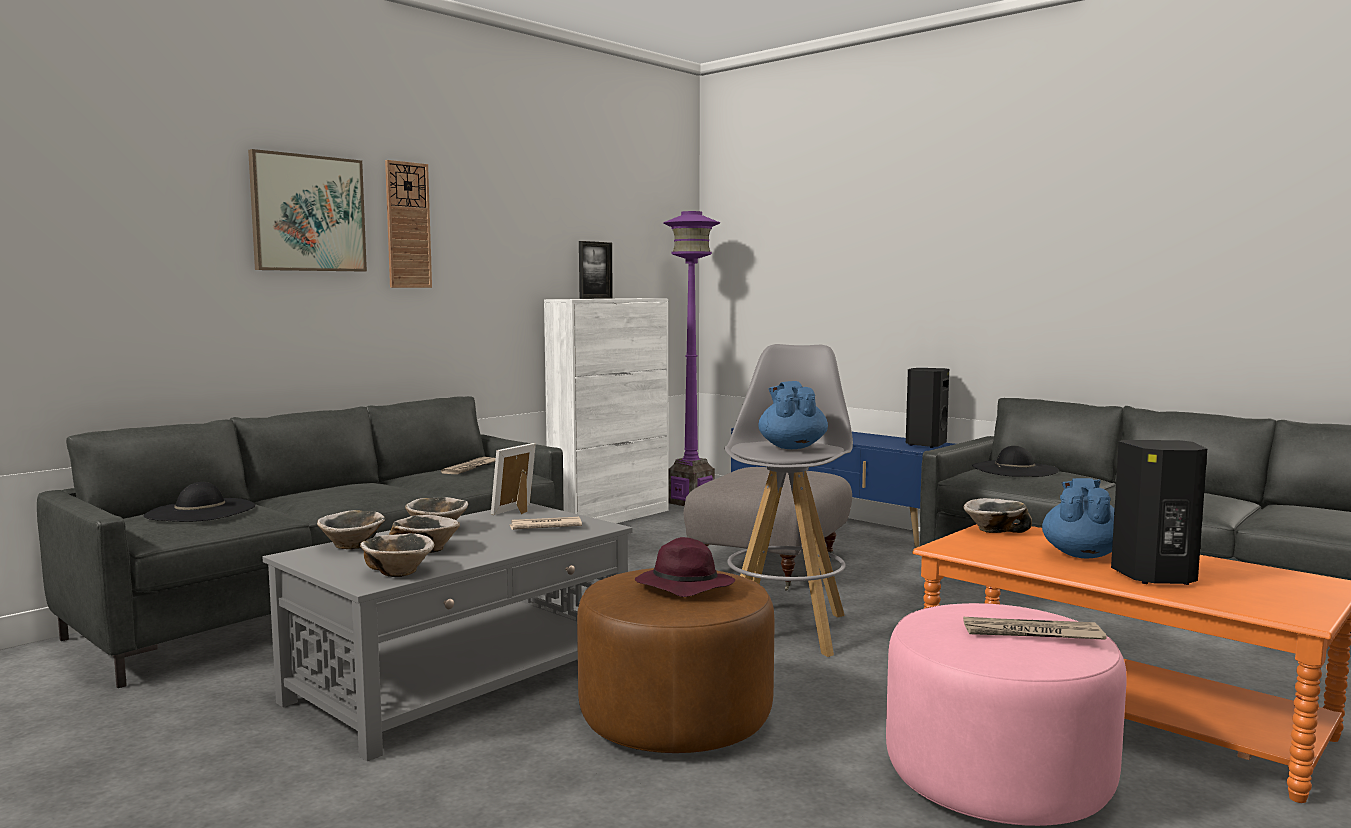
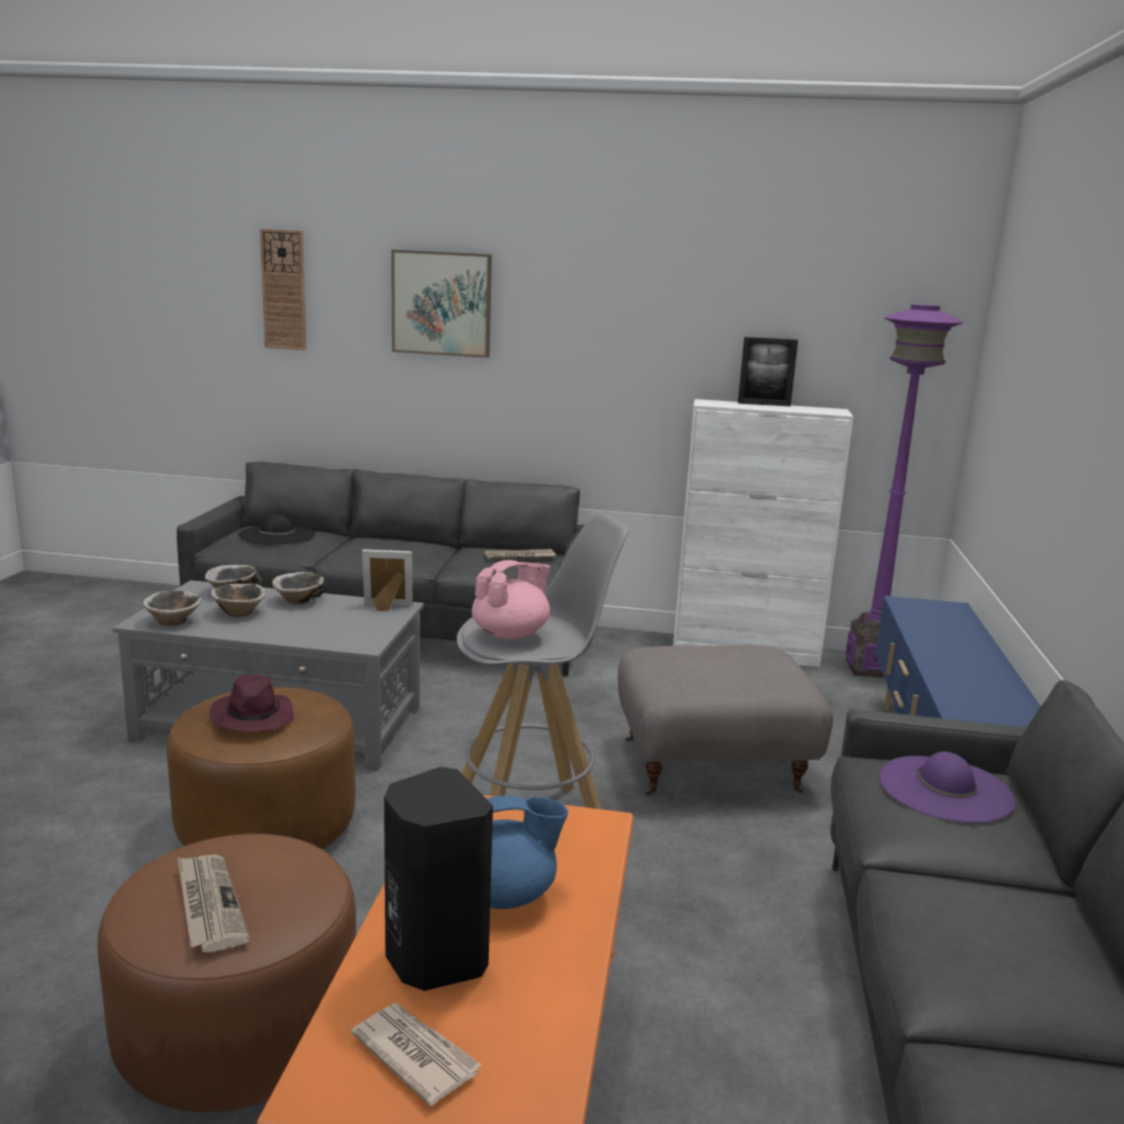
camera: 55 degrees right, 10 degrees up
wall clock [385,160,432,288] -> wall clock moved to [260,229,306,350]
newspaper [509,517,582,530] -> newspaper moved to [351,1003,481,1106]
blue teapot [758,381,828,449] -> pink teapot [472,560,551,639]
pink ottoman [886,603,1126,826] -> brown ottoman [98,834,356,1112]
black speaker [906,368,949,448] -> none
bowl [963,498,1032,533] -> none
black hat [972,446,1059,477] -> purple hat [880,752,1015,823]

